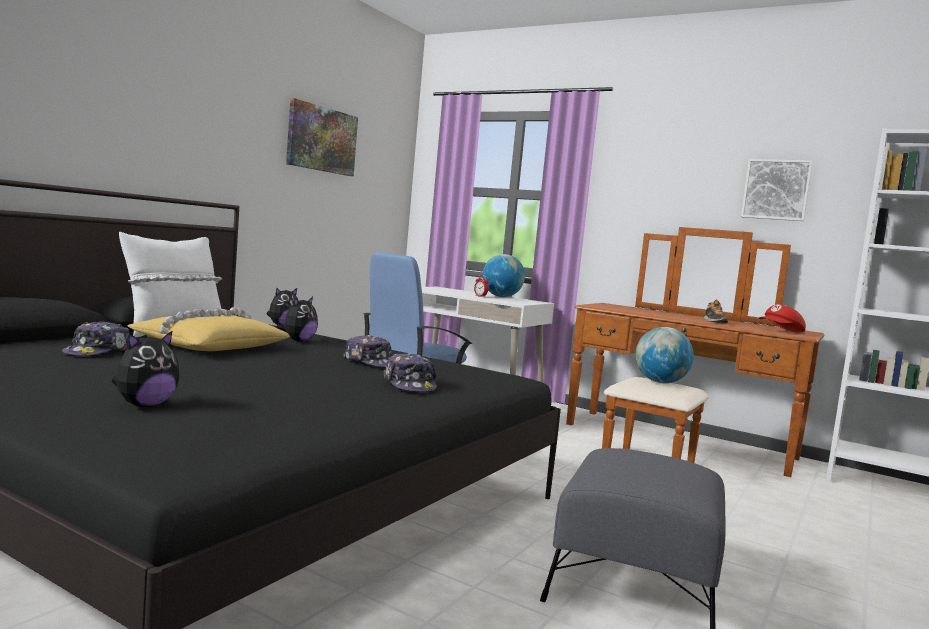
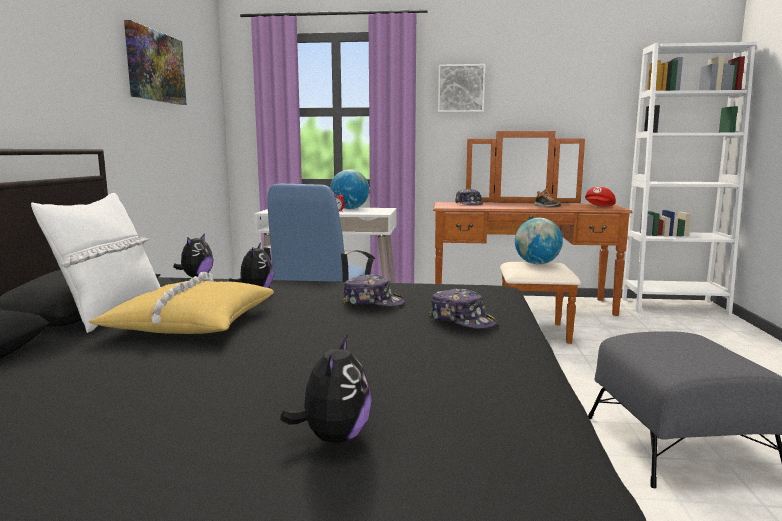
camera: 25 degrees left, 5 degrees up
cap [62,321,130,356] -> cap moved to [455,189,483,205]
picture [741,159,813,221] -> picture moved to [438,64,485,112]

